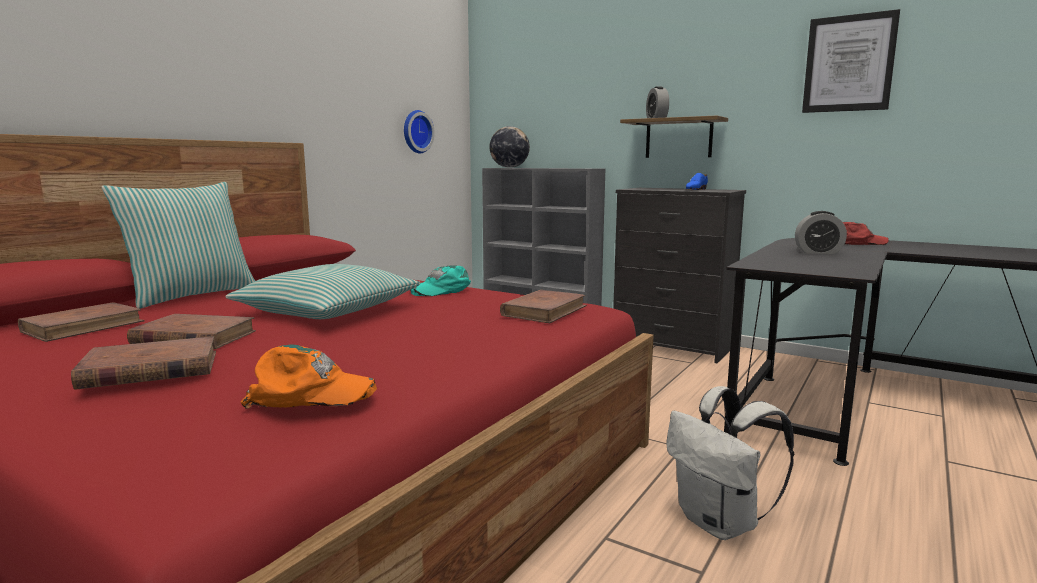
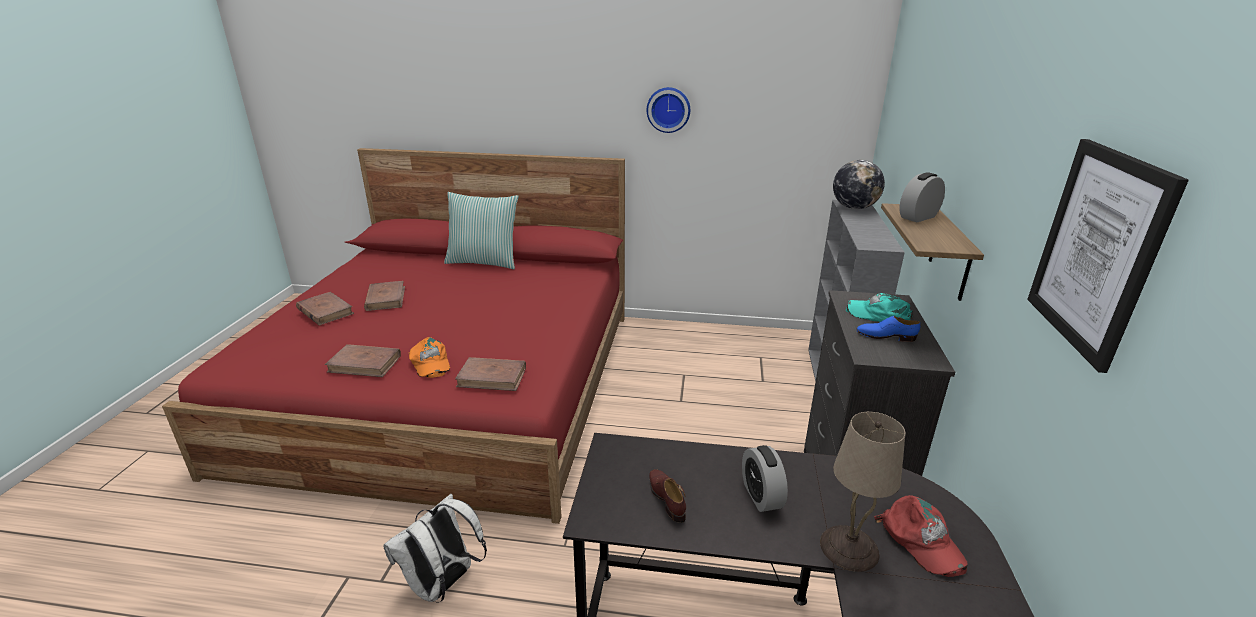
camera: 65 degrees right, 15 degrees up
brown book [18,302,144,342] -> brown book moved to [325,344,401,377]
pillow [225,264,421,319] -> none
orange cap [240,344,377,408] -> orange cap moved to [409,337,450,378]
wall clock [404,110,435,153] -> wall clock moved to [647,87,690,133]
turquoise cap [411,265,471,296] -> turquoise cap moved to [846,293,912,322]
none -> brown shoe [649,469,686,523]
none -> beige table lamp [820,412,905,572]

